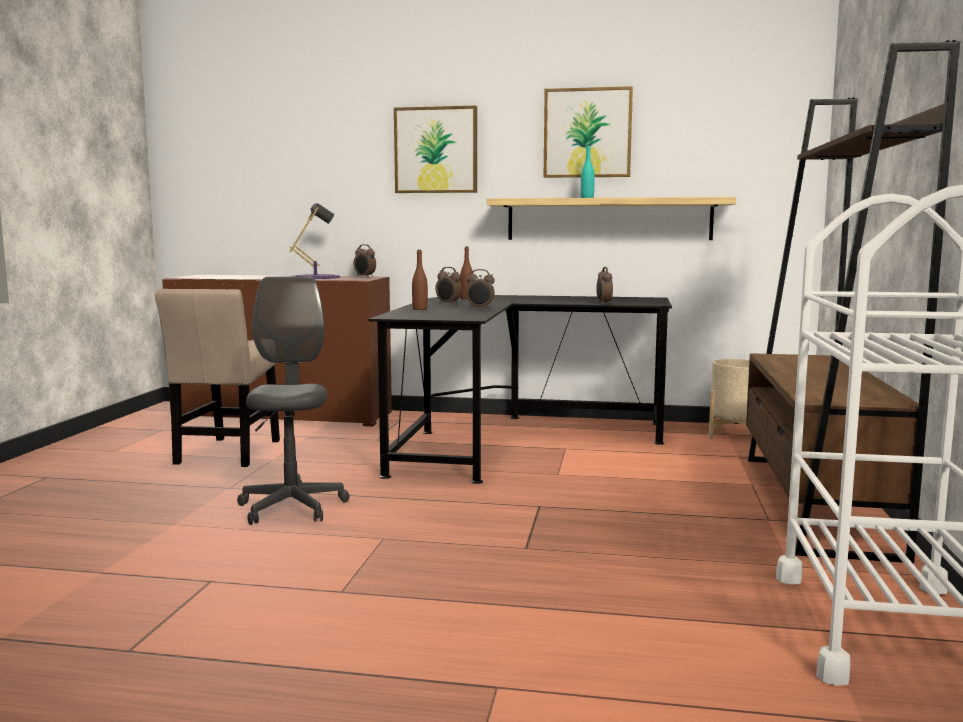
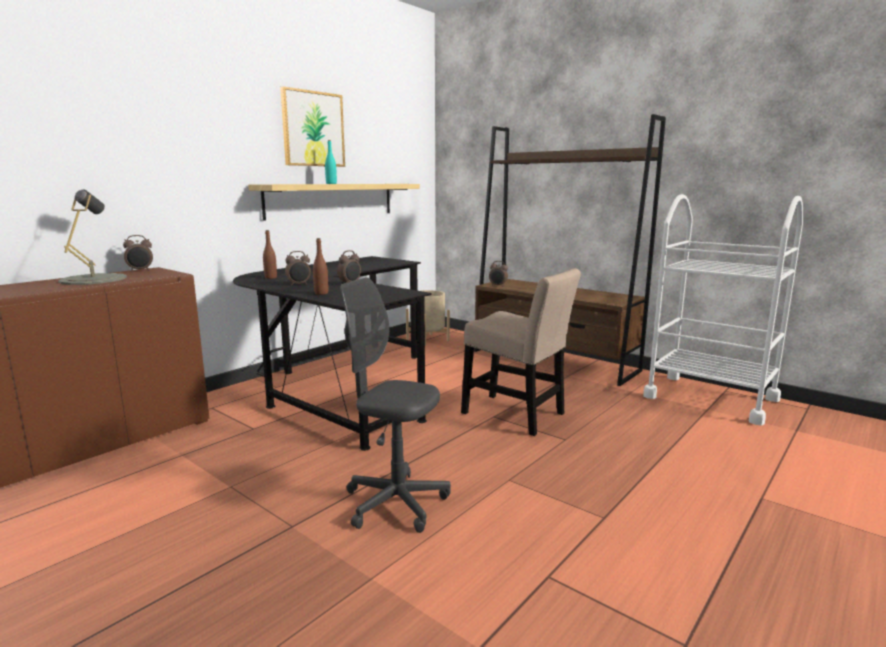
camera: 60 degrees left, 5 degrees up
beige chair [155,289,280,467] -> beige chair moved to [461,268,581,436]
purple table lamp [289,203,340,279] -> grey table lamp [58,189,127,285]
picture [394,106,477,193] -> none
alarm clock [596,267,613,304] -> alarm clock moved to [489,261,508,287]

